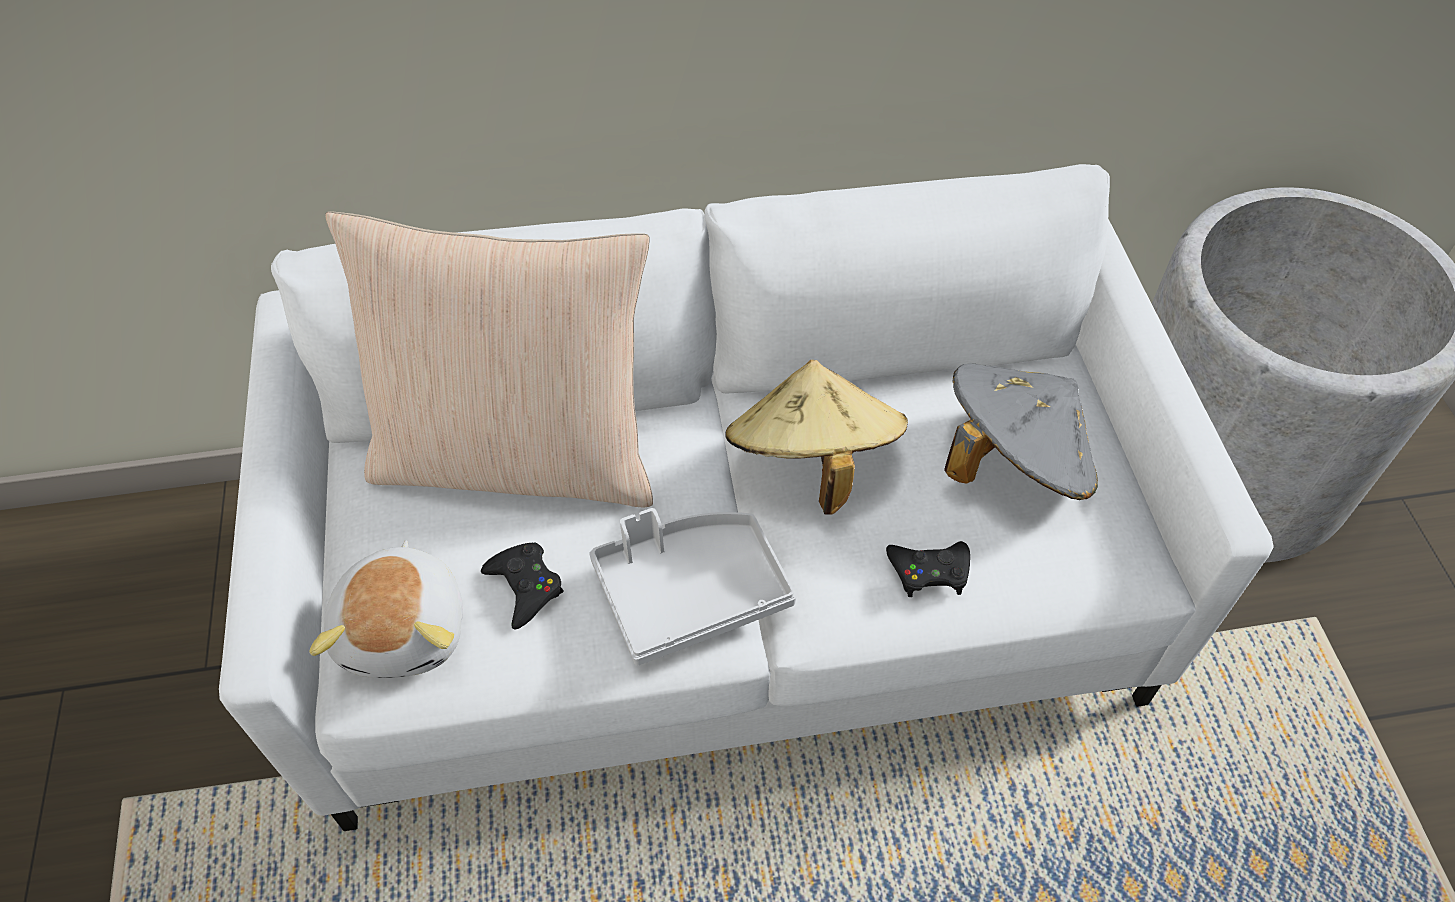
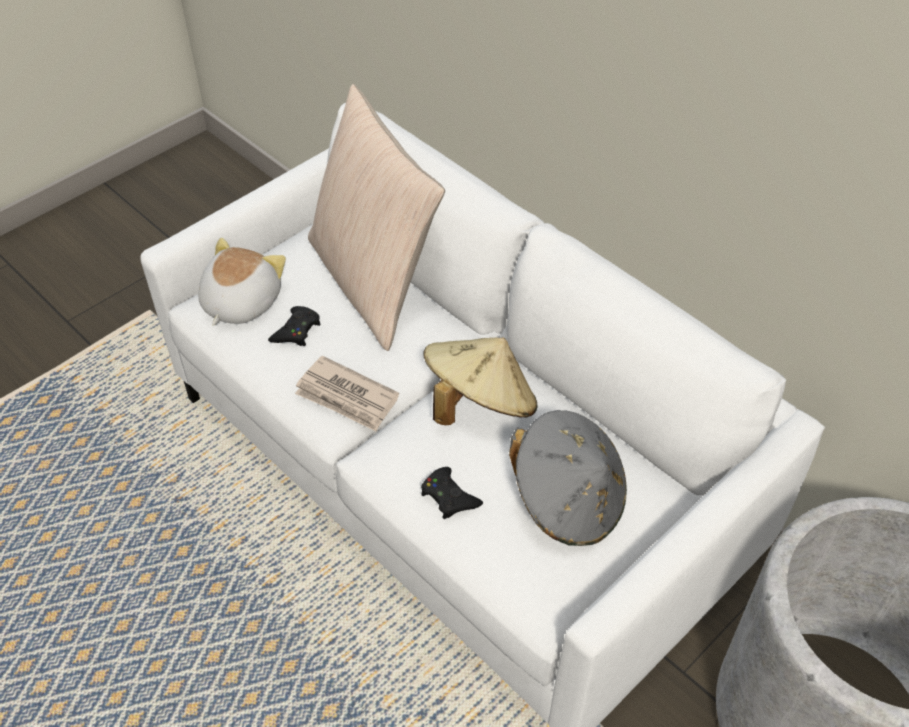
camera: 55 degrees right, 5 degrees down
plush toy [309,540,463,678] -> plush toy turned 150 degrees clockwise [198,238,286,326]
grey tray [589,508,797,665] -> newspaper [295,356,399,431]

